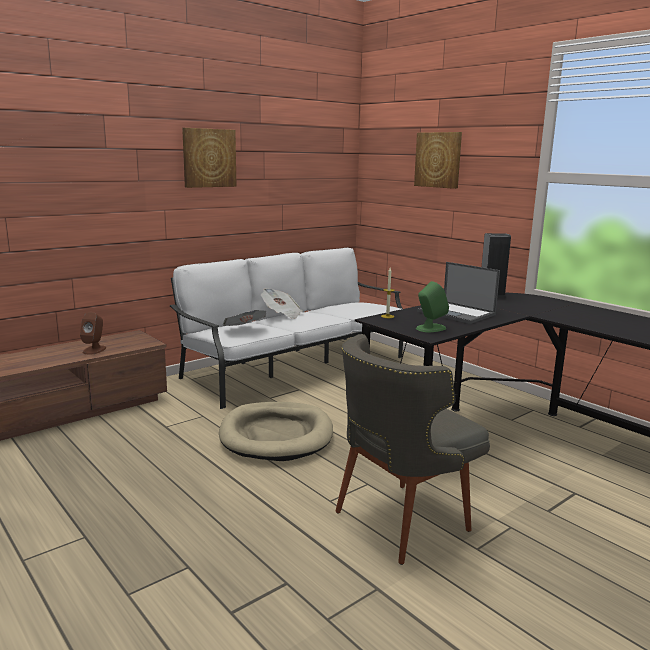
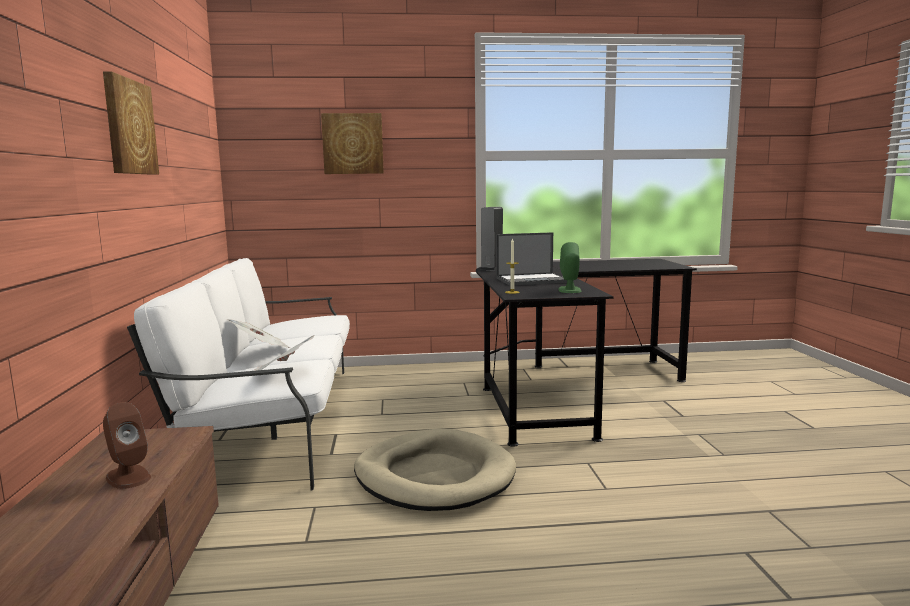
camera: 55 degrees left, 5 degrees down
grey chair [335,334,490,565] -> none

